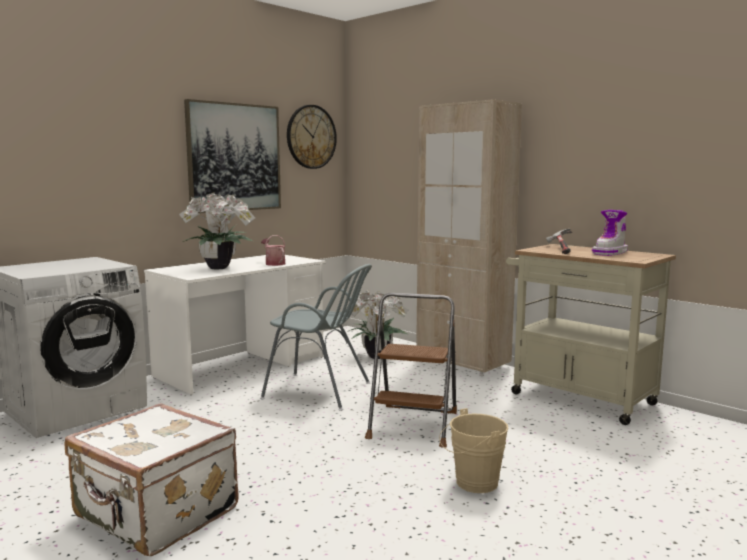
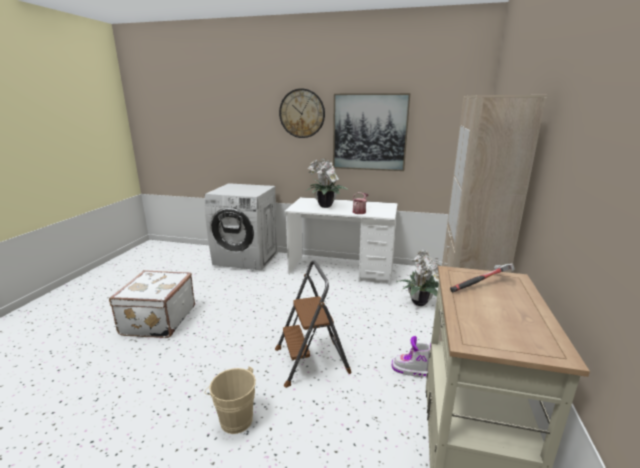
camera: 60 degrees right, 10 degrees up
grey chair [260,264,372,411] -> none
wall clock [287,105,337,169] -> wall clock moved to [279,88,325,138]
boot [592,210,628,256] -> boot moved to [392,336,431,377]

